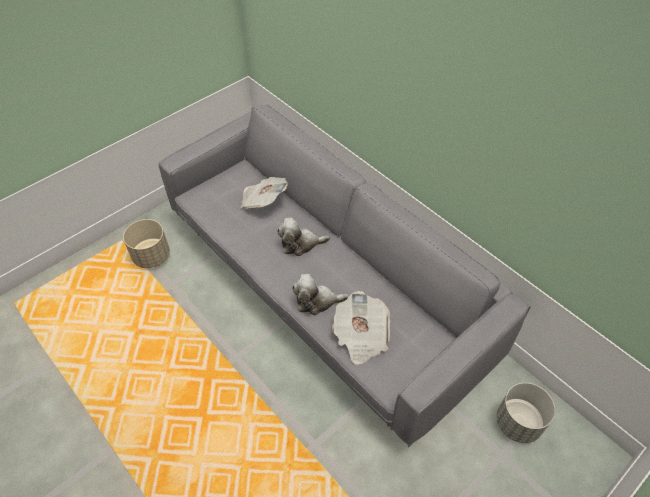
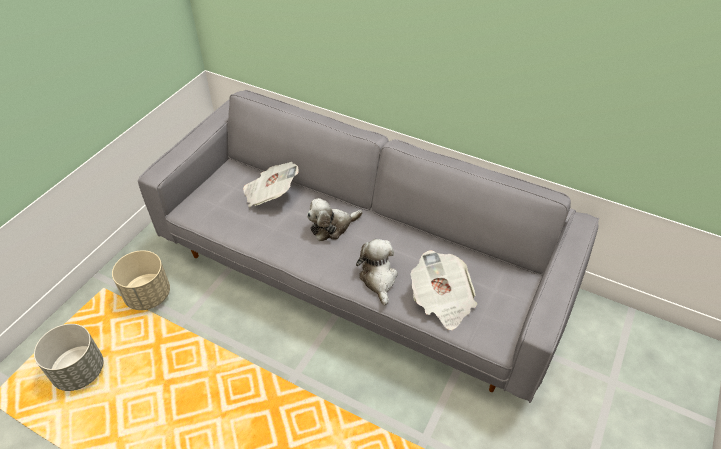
camera: 20 degrees left, 5 degrees down
plush toy [292,274,349,315] -> plush toy turned 105 degrees clockwise [356,239,398,305]
grey planter [497,383,555,443] -> grey planter moved to [34,324,103,391]

